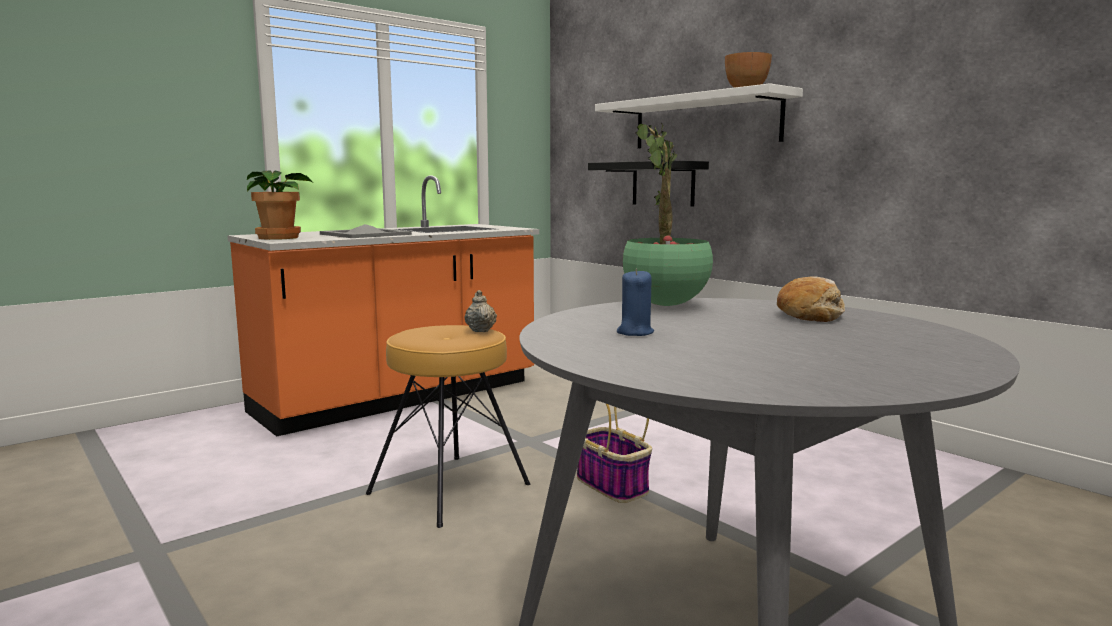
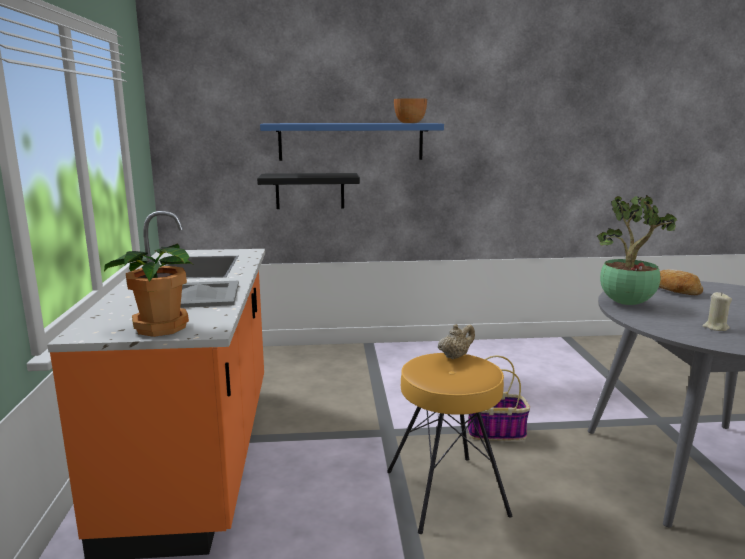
camera: 55 degrees left, 5 degrees up
beige teapot [465,290,497,332] -> beige teapot turned 120 degrees clockwise [438,324,475,359]
white shelf [595,83,803,148] -> blue shelf [260,123,444,161]
blue candle [617,269,654,336] -> beige candle [703,292,732,331]

